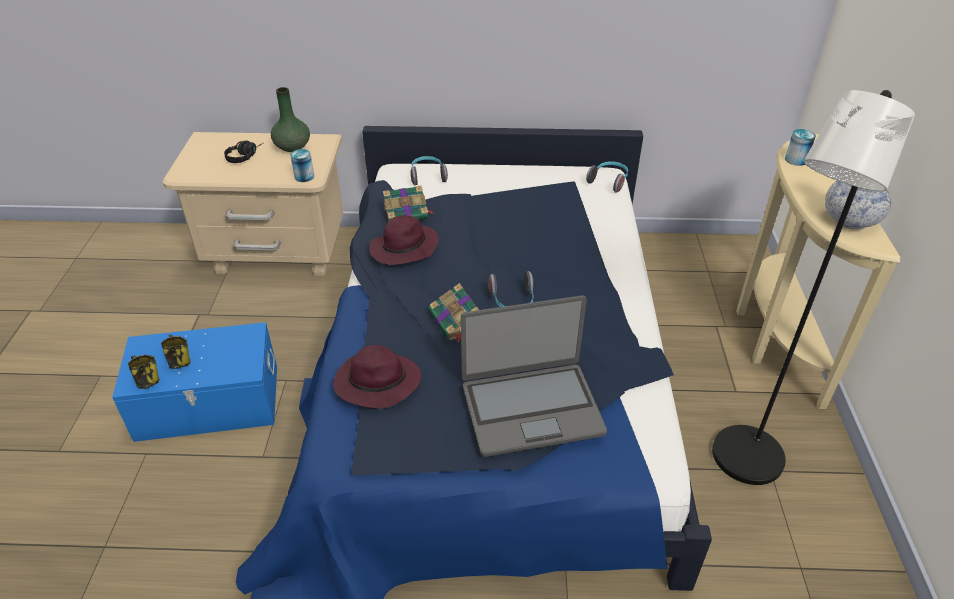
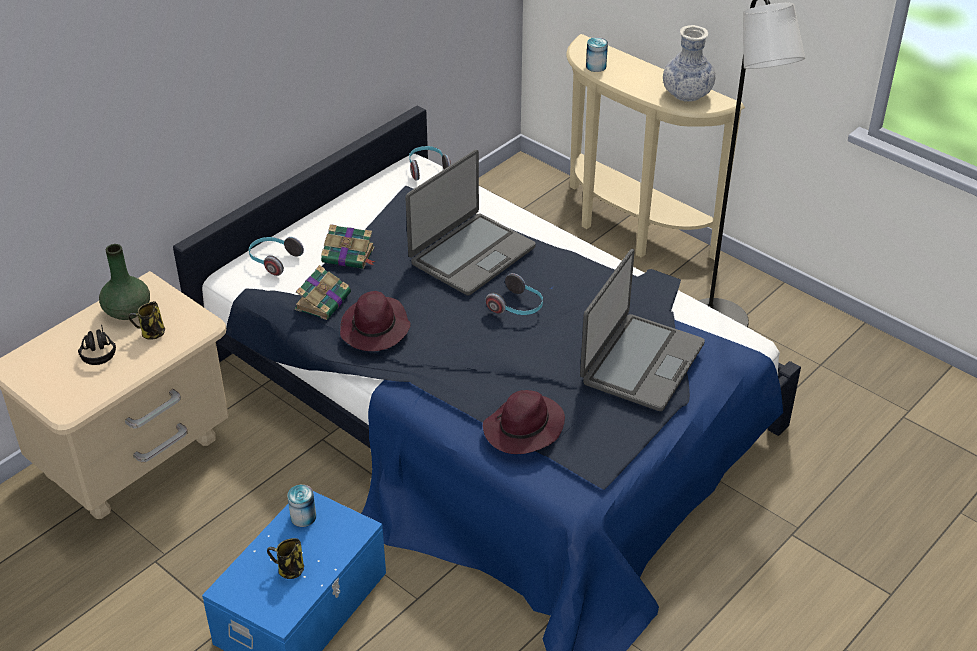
camera: 50 degrees left, 0 degrees up
mug [128,355,160,389] -> mug moved to [128,301,165,340]
can [290,149,314,182] -> can moved to [287,485,316,527]
book [428,283,479,343] -> book moved to [321,224,376,269]
none -> laptop [405,150,536,295]

